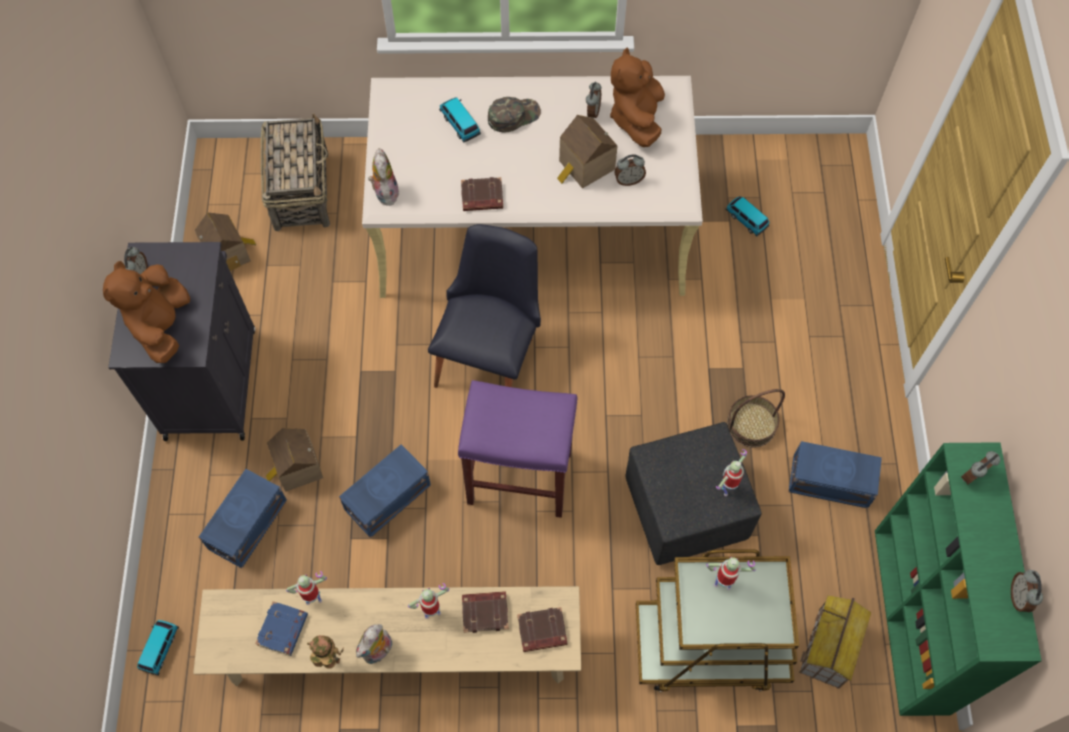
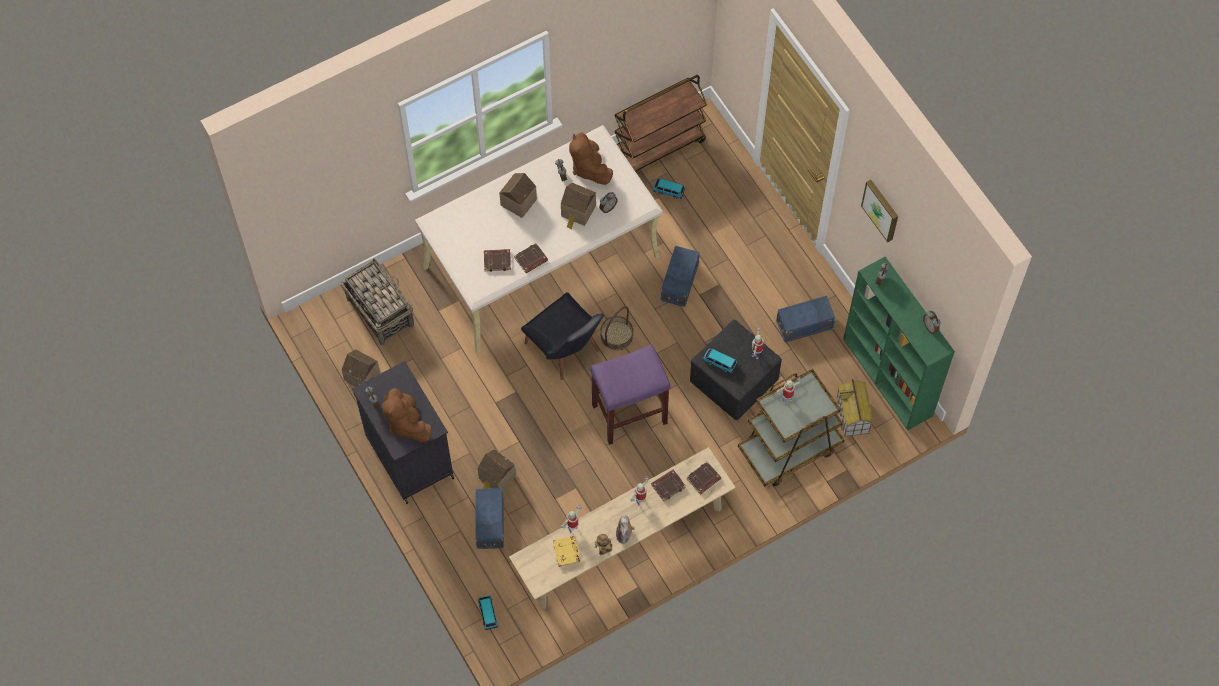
camera: 30 degrees left, 0 degrees up
blue book [255,601,308,656] -> yellow book [553,536,581,567]
blue storage box [339,444,431,538] -> blue storage box moved to [661,246,700,307]
plush toy [368,148,399,206] -> none
black chair [428,224,541,388] -> black chair turned 150 degrees clockwise [521,292,604,380]
toy car [439,97,481,142] -> toy car moved to [703,348,737,374]
green cap [488,97,541,132] -> toy house [499,173,537,218]
basket [727,389,785,448] -> basket moved to [600,306,633,351]
none -> brown book [484,249,511,272]
none -> brown cart [614,75,708,172]
none -> picture [861,180,898,242]

